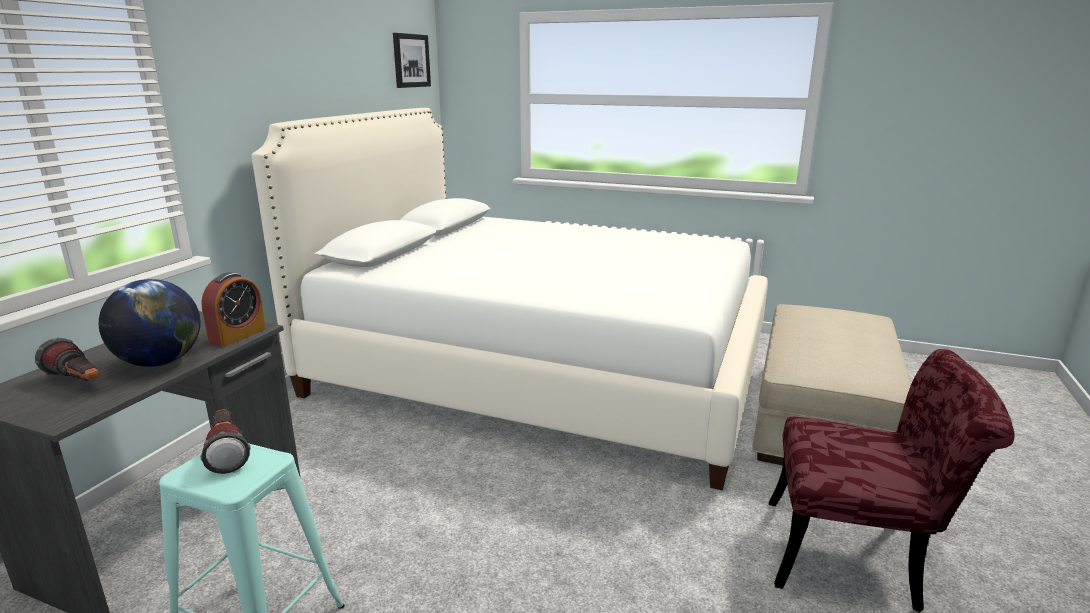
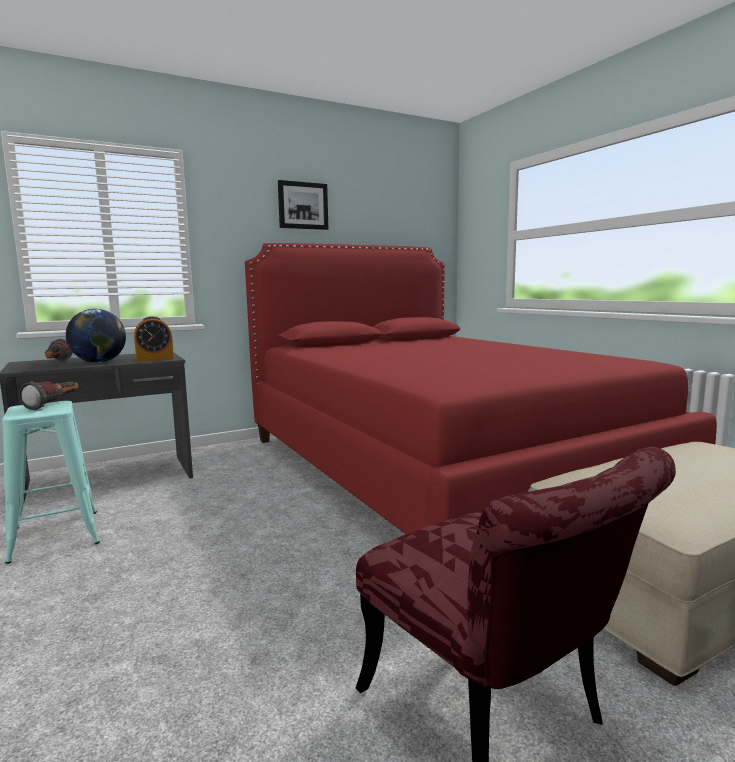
camera: 40 degrees right, 10 degrees down
white bed [251,108,768,490] -> red bed [245,243,717,534]
picture [393,33,431,88] -> picture moved to [278,180,328,230]

